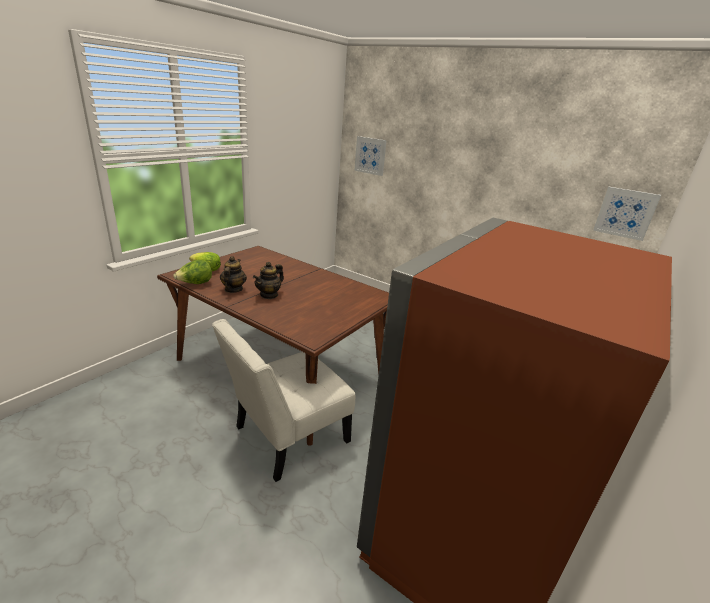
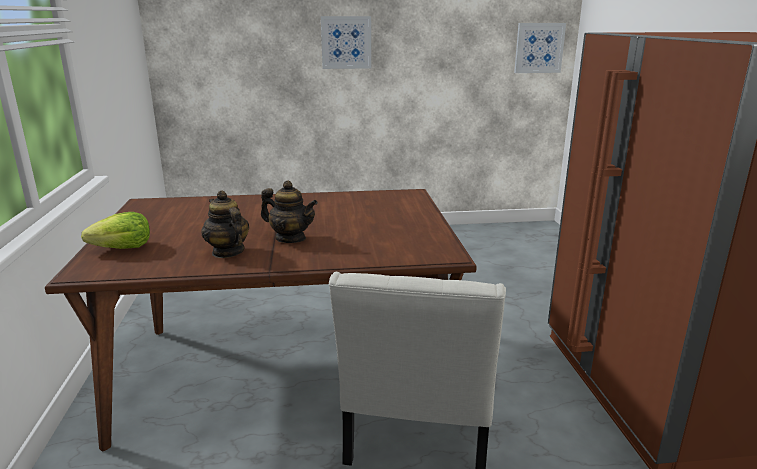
camera: 40 degrees left, 5 degrees down
lettuce [173,260,212,284] -> none
teapot [253,262,284,299] -> teapot turned 60 degrees counterclockwise [261,181,318,243]
picture [354,136,387,176] -> picture moved to [321,16,371,69]

